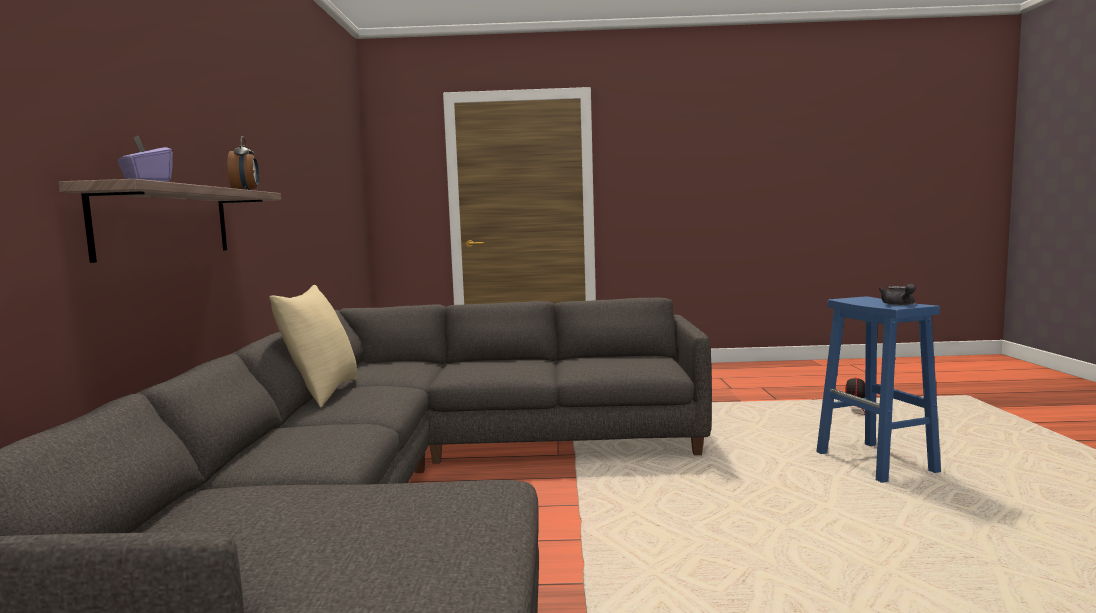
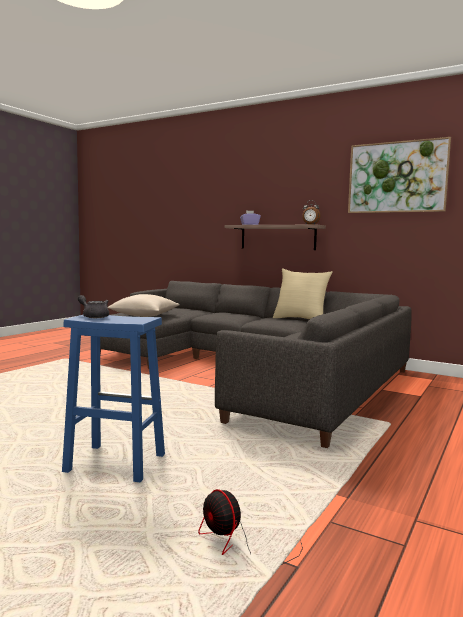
camera: 120 degrees right, 0 degrees up
none -> beige pillow [108,294,180,317]
none -> picture [348,137,451,213]

